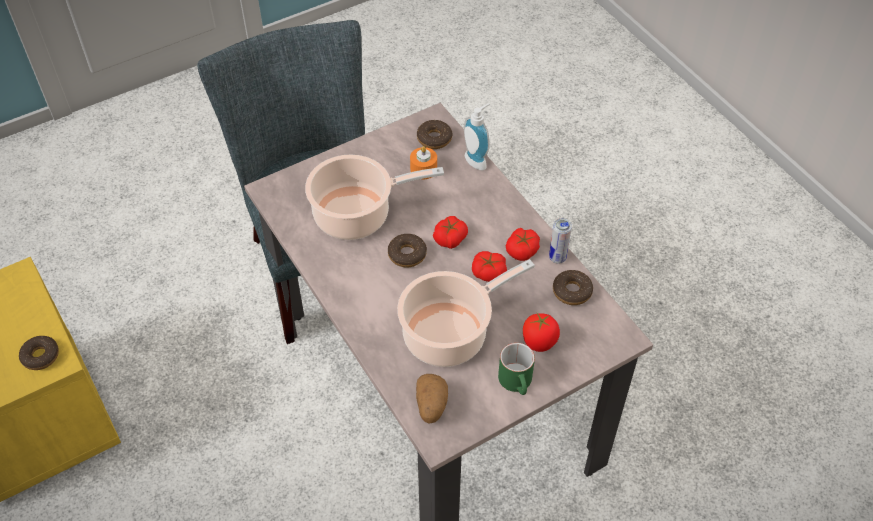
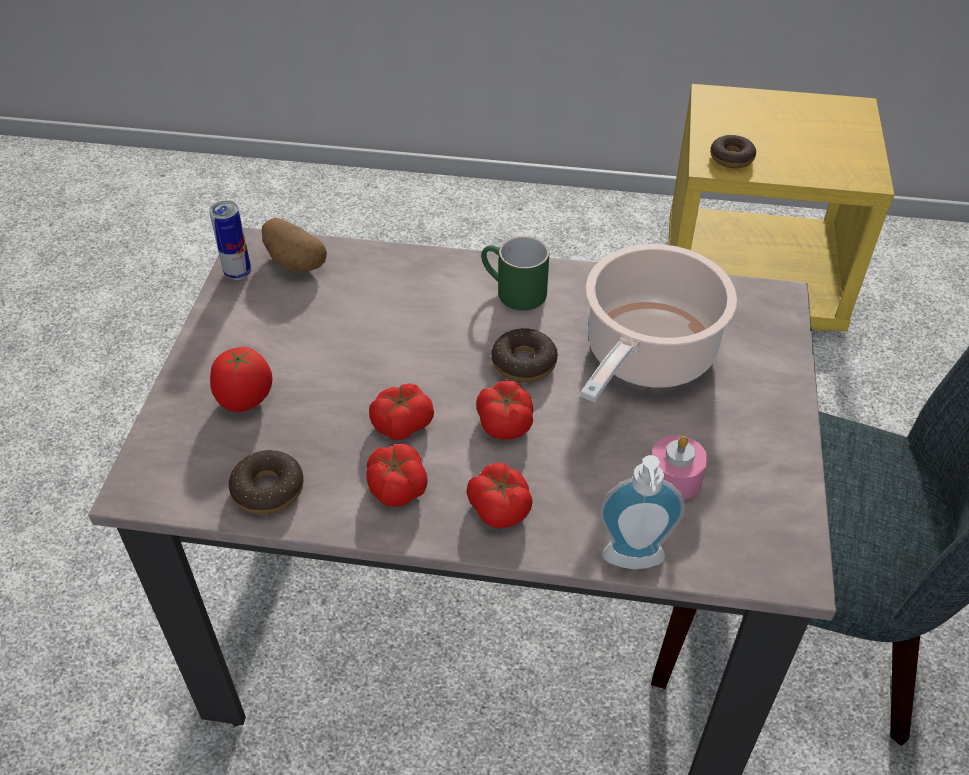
camera: 130 degrees right, 5 degrees down
cooking pot [397,259,535,367] -> none
orange candle [410,146,437,179] -> pink candle [652,435,708,500]
donut [417,120,453,149] -> none
green mug [498,343,535,395] -> green mug moved to [481,236,549,310]
can [549,218,572,264] -> can moved to [209,201,251,280]
none -> tomato [466,463,533,528]

